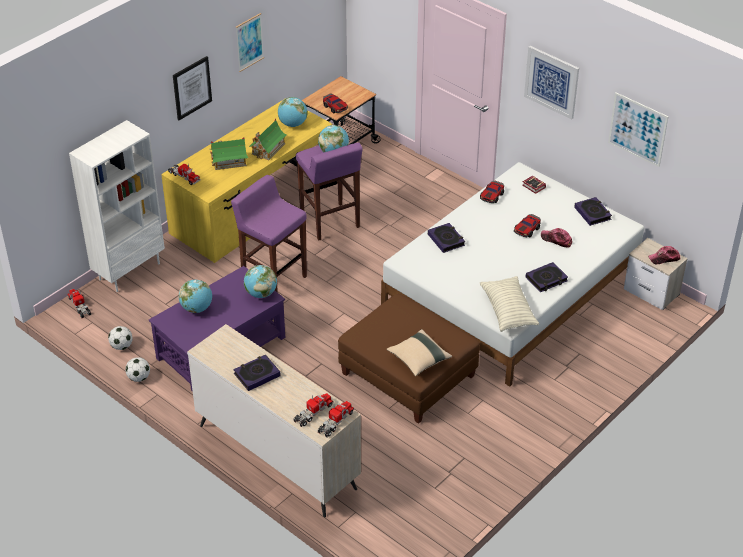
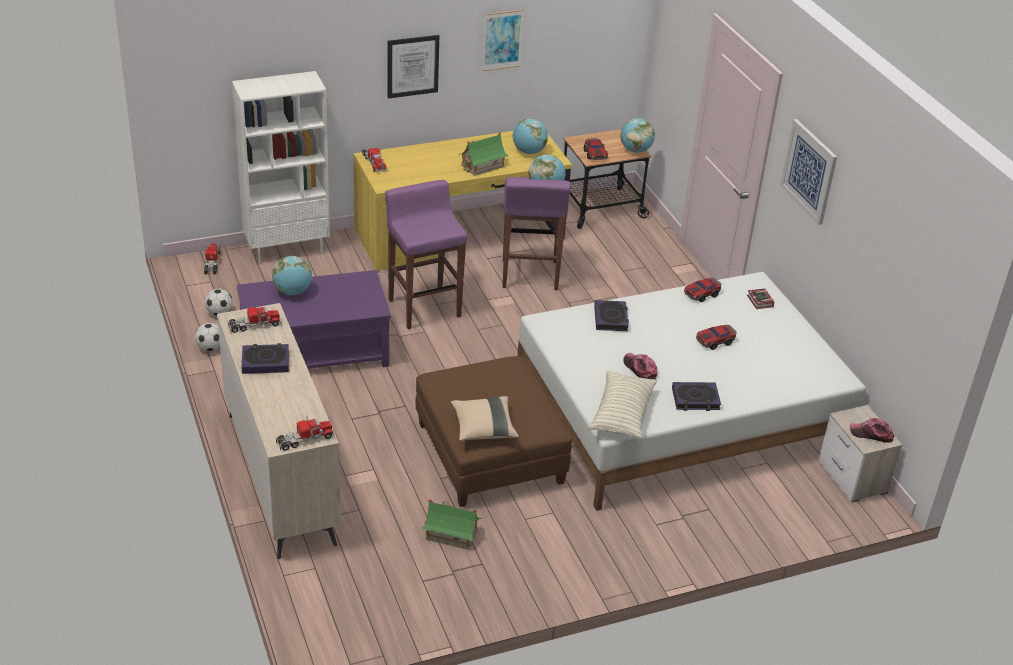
camera: 25 degrees right, 5 degrees down
toy house [210,137,248,170] -> toy house moved to [422,500,482,550]
globe [244,265,277,298] -> globe moved to [620,118,655,153]
toy truck [294,393,334,427] -> toy truck moved to [228,306,281,333]
cap [541,228,572,248] -> cap moved to [623,353,657,379]
book [574,197,612,226] -> none
picture [608,93,668,167] -> none

